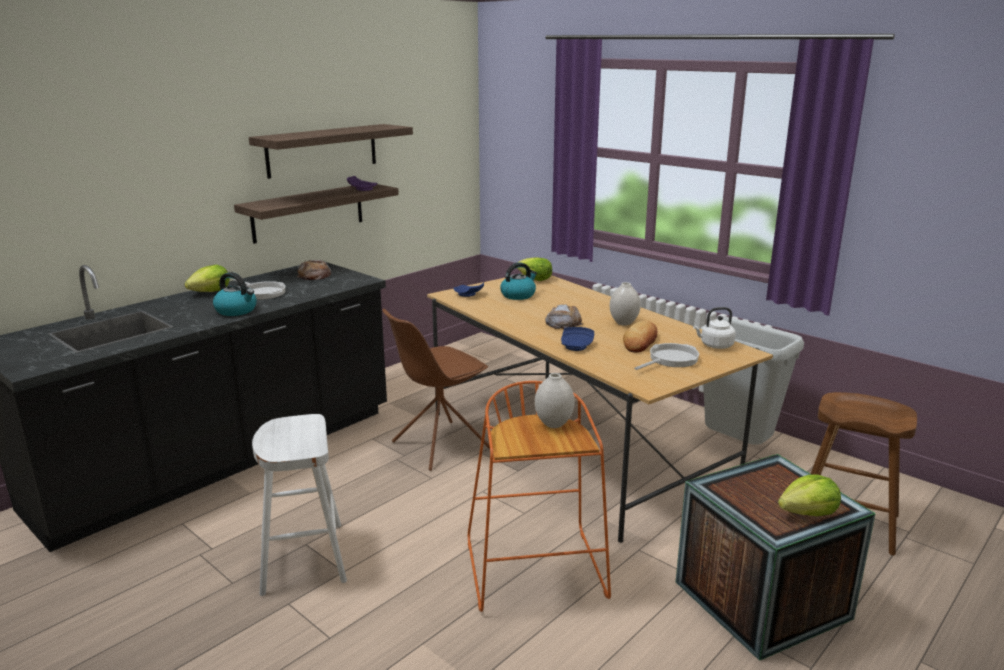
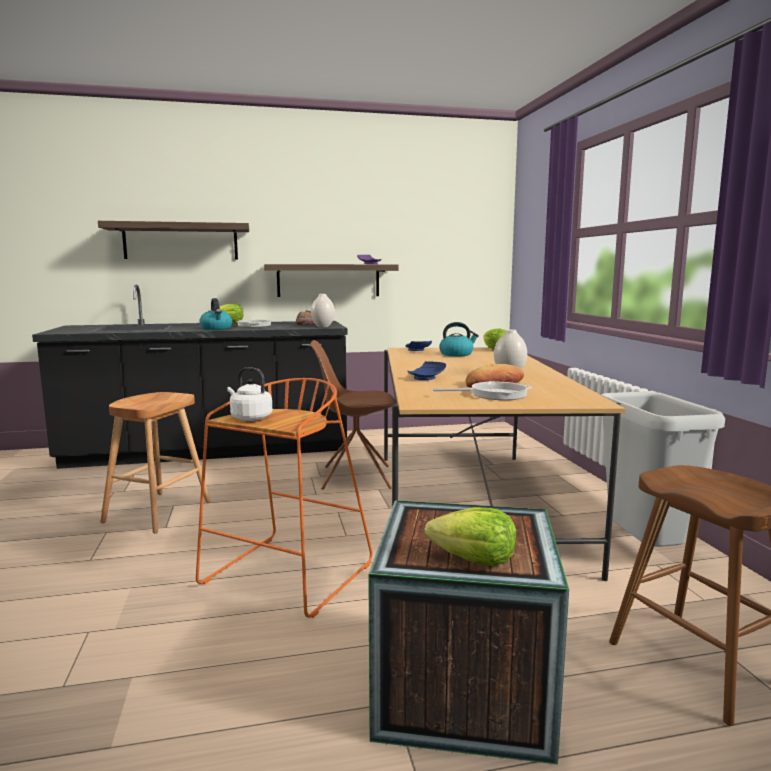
camera: 35 degrees right, 10 degrees down
shelf [249,124,413,179] -> shelf moved to [98,221,249,260]
white stool [252,414,347,596] -> brown stool [100,392,211,533]
white vase [535,373,575,428] -> white vase moved to [311,294,335,327]
bread [545,304,583,329] -> none
white kettle [693,307,736,349] -> white kettle moved to [227,367,272,421]

